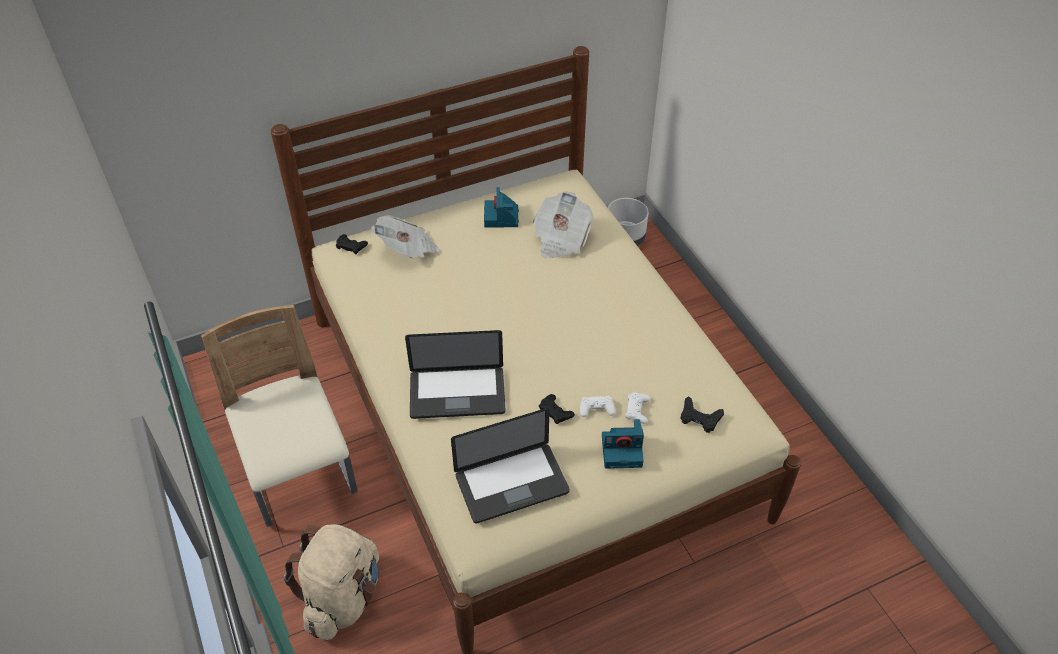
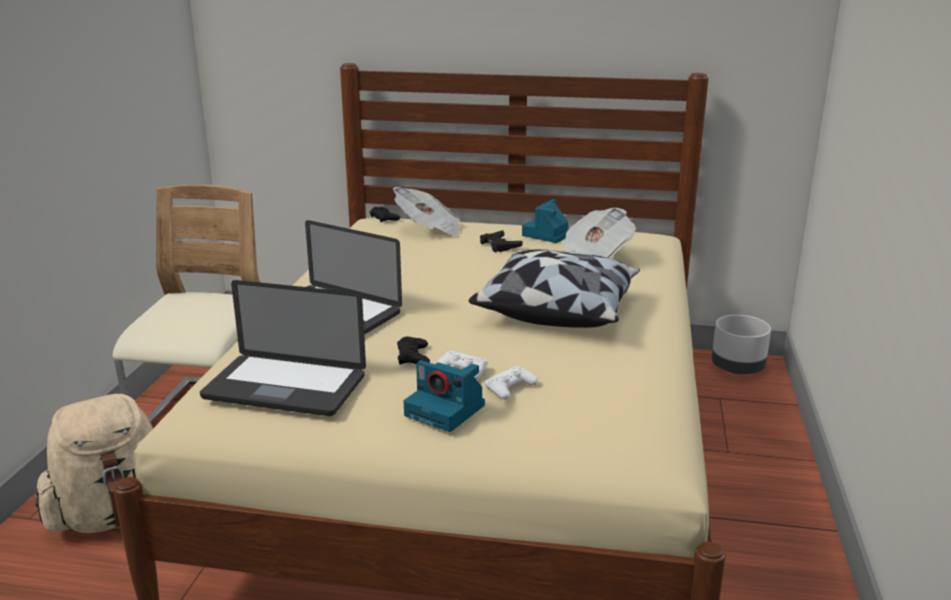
camera: 35 degrees right, 25 degrees down
black game controller [680,396,724,433] -> black game controller moved to [480,230,522,252]
none -> pillow [468,249,640,328]

